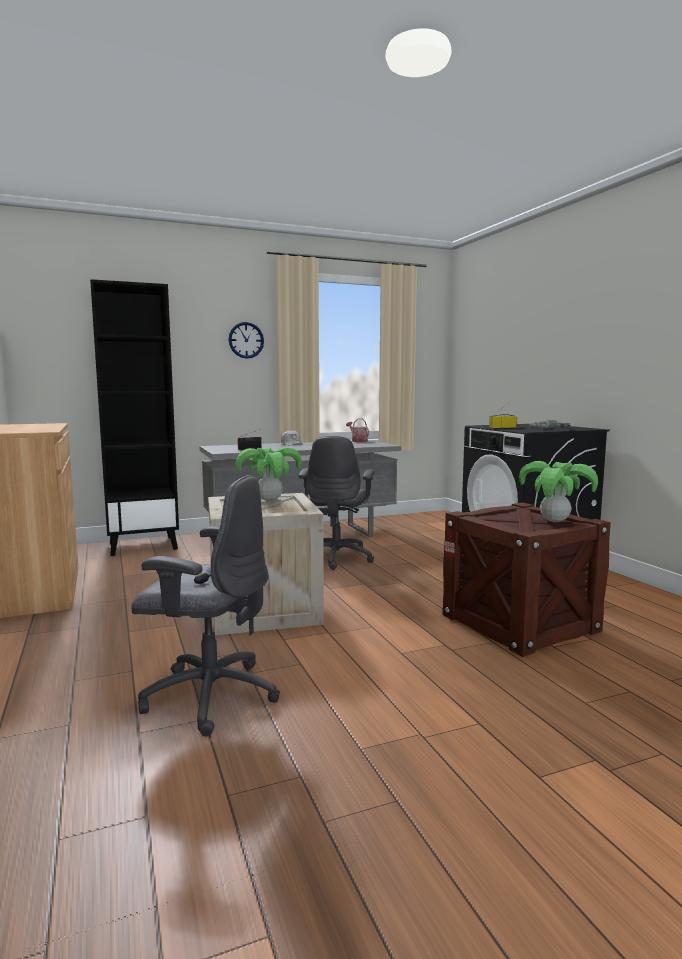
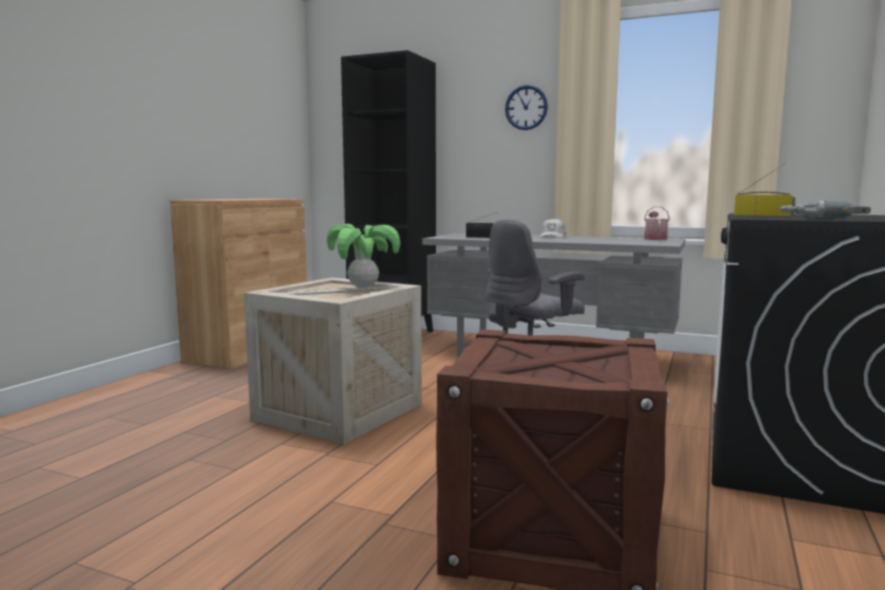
camera: 45 degrees right, 0 degrees up
grey office chair [131,475,280,736] -> none
potted plant [519,461,598,522] -> none

